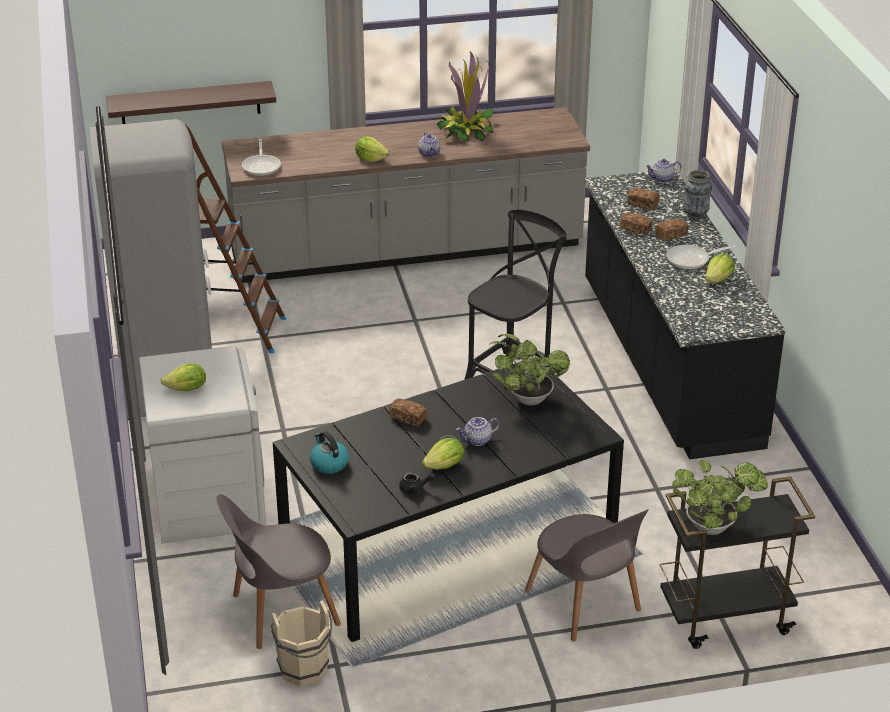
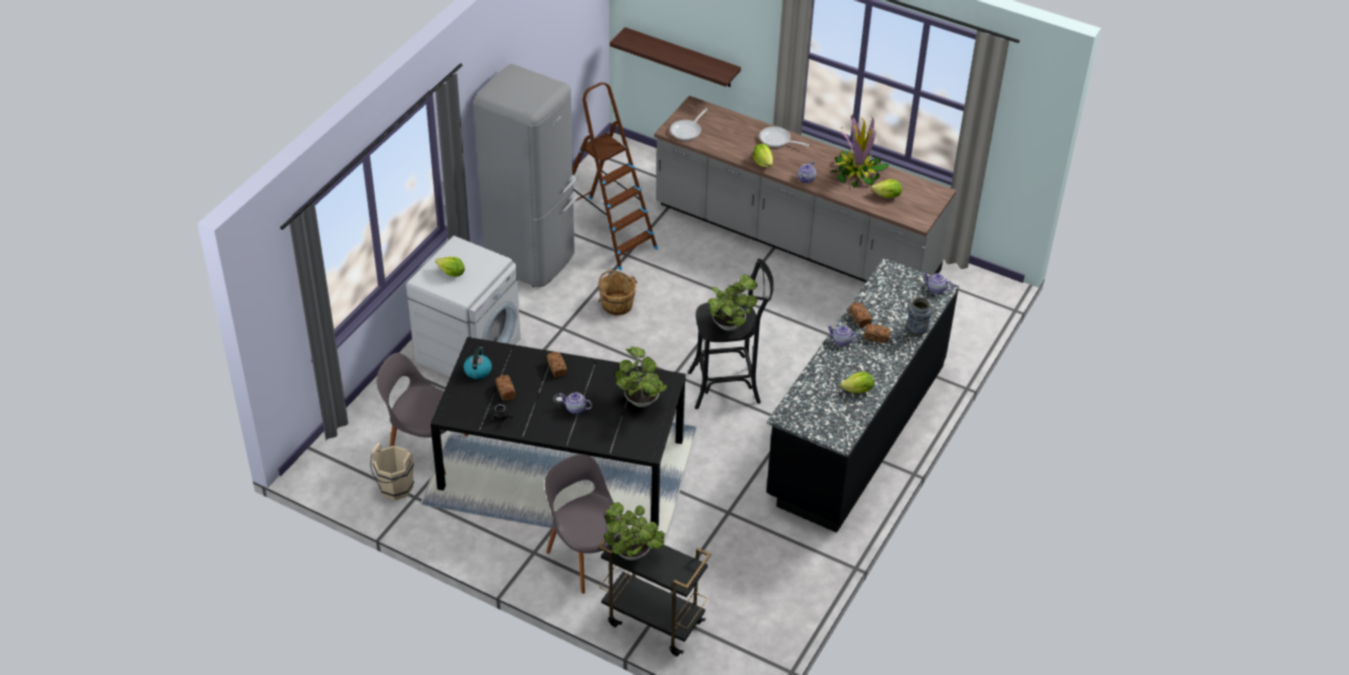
camera: 40 degrees right, 10 degrees up
lettuce [422,438,464,470] -> lettuce moved to [871,179,902,198]
grey chair [525,509,649,641] -> grey chair turned 135 degrees clockwise [545,454,620,594]
bread [627,188,659,210] -> bread moved to [495,375,516,401]
frying pan [666,245,736,269] -> frying pan moved to [759,126,809,147]
none -> brown bucket [598,270,637,316]
none -> potted plant [708,275,757,331]
none -> teapot [827,325,859,346]

